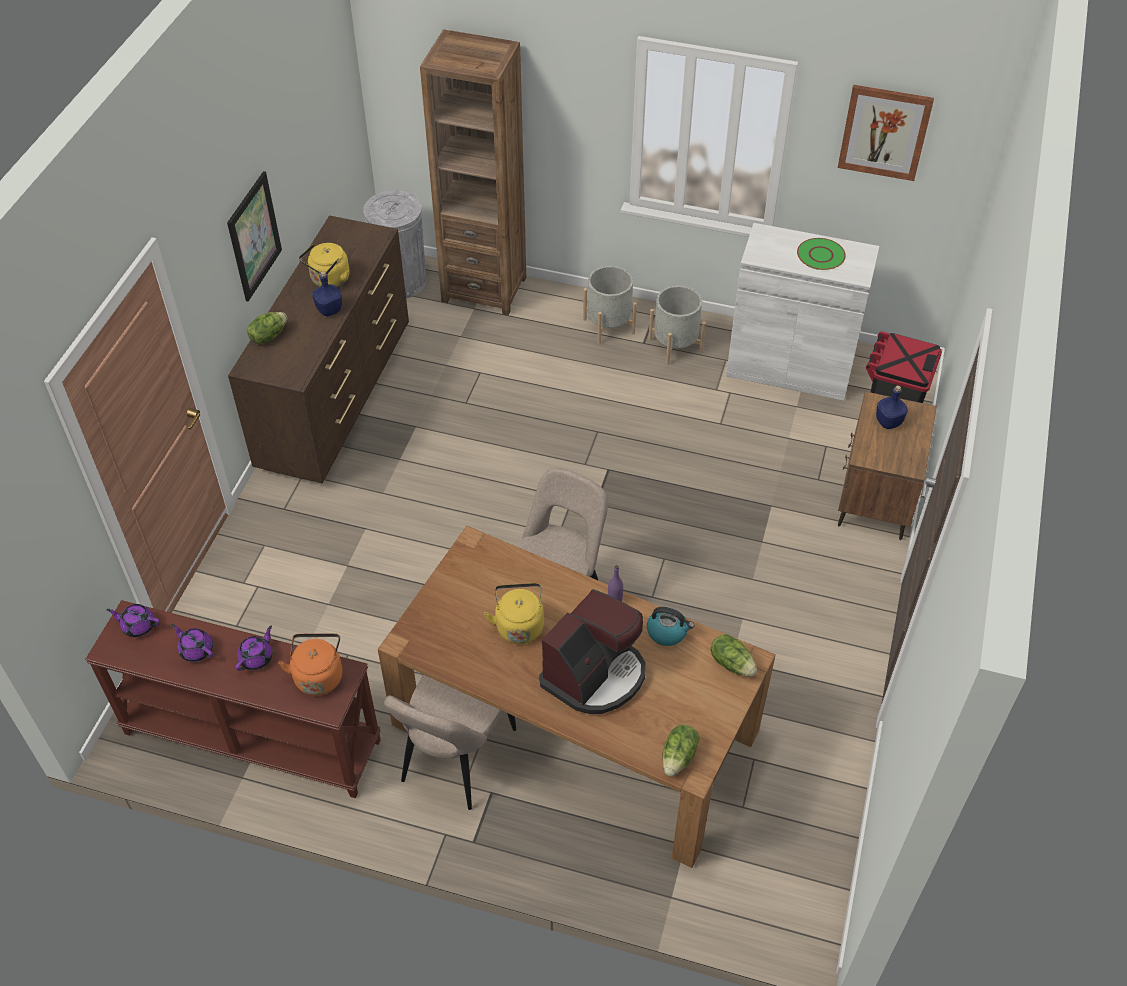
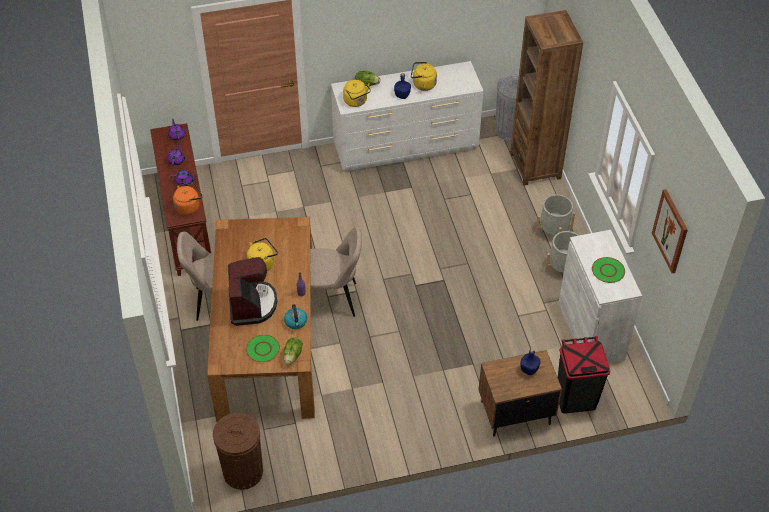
camera: 60 degrees right, 0 degrees up
picture [227,171,282,301] -> none
brown dresser [228,216,409,483] -> white dresser [331,61,483,171]
coffee machine [539,589,646,714] -> coffee machine turned 105 degrees counterclockwise [228,257,277,326]
lettuce [662,724,699,776] -> none
none -> brown trash can [213,413,263,490]
none -> green plate [246,334,280,362]
none -> yellow kettle [343,80,371,107]

